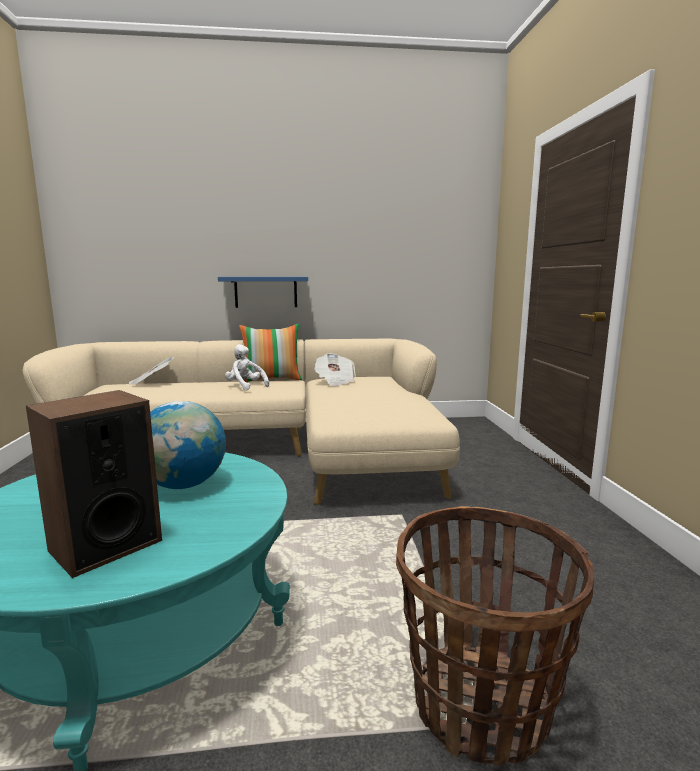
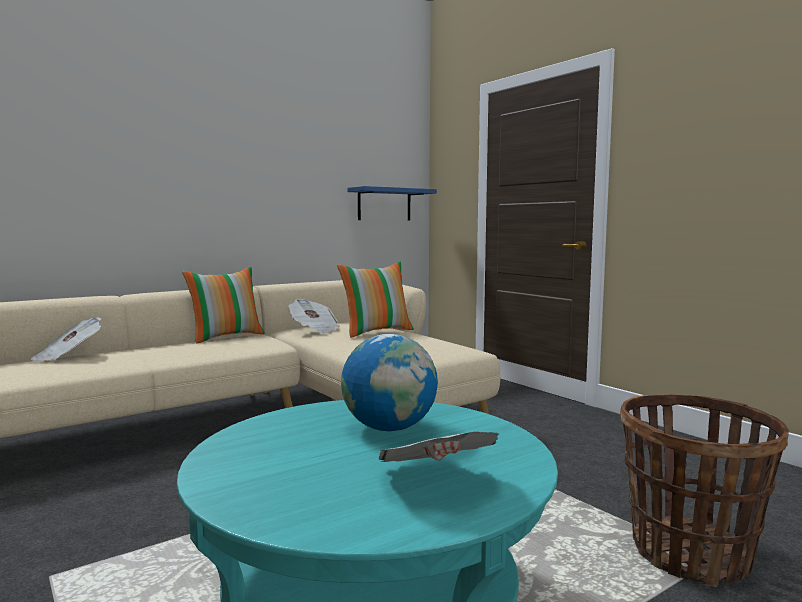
camera: 30 degrees left, 5 degrees down
speaker [26,390,162,578] -> newspaper [378,432,499,462]
blue shelf [218,277,308,308] -> blue shelf moved to [347,186,437,220]
white plush toy [225,344,269,391] -> none
none -> pillow [337,261,414,338]

